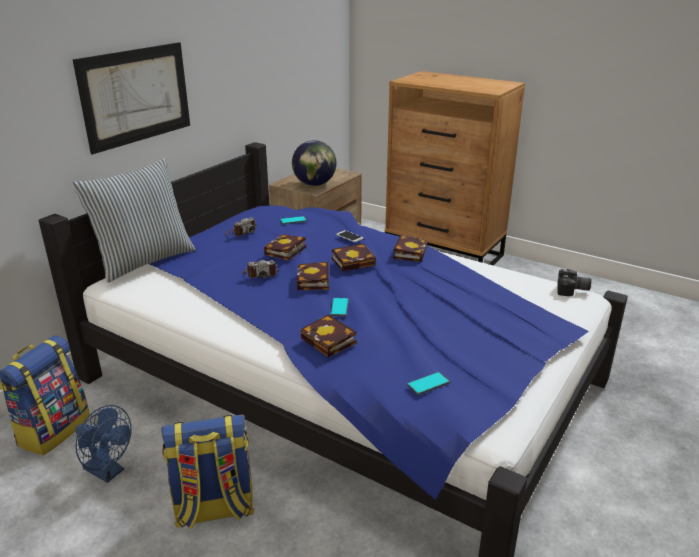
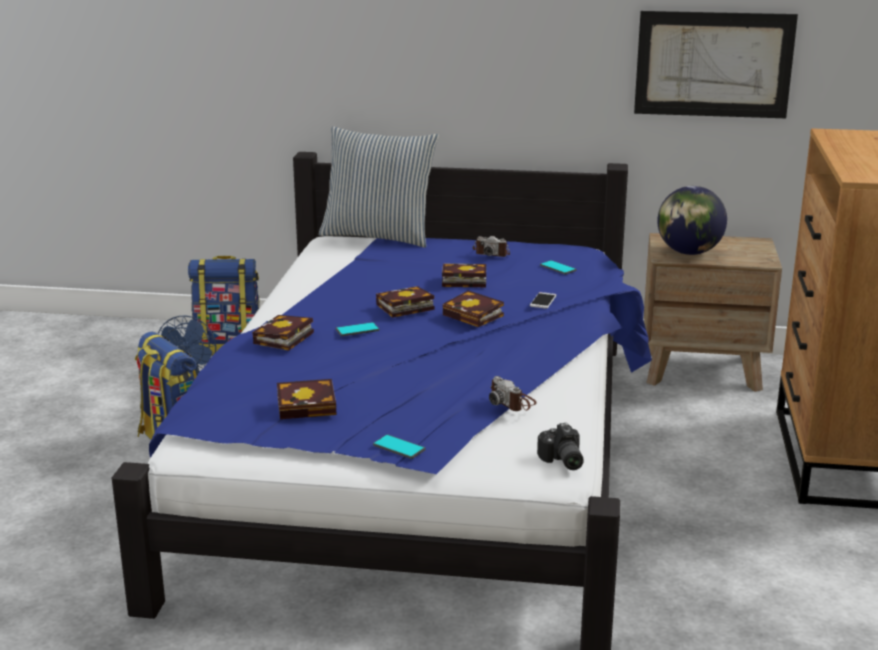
camera: 65 degrees right, 5 degrees down
picture [73,42,190,154] -> picture moved to [634,11,798,118]
camera [243,260,279,278] -> camera moved to [489,376,537,411]
book [393,235,427,262] -> book moved to [277,379,336,419]
phone [407,372,450,395] -> phone moved to [373,434,426,459]

